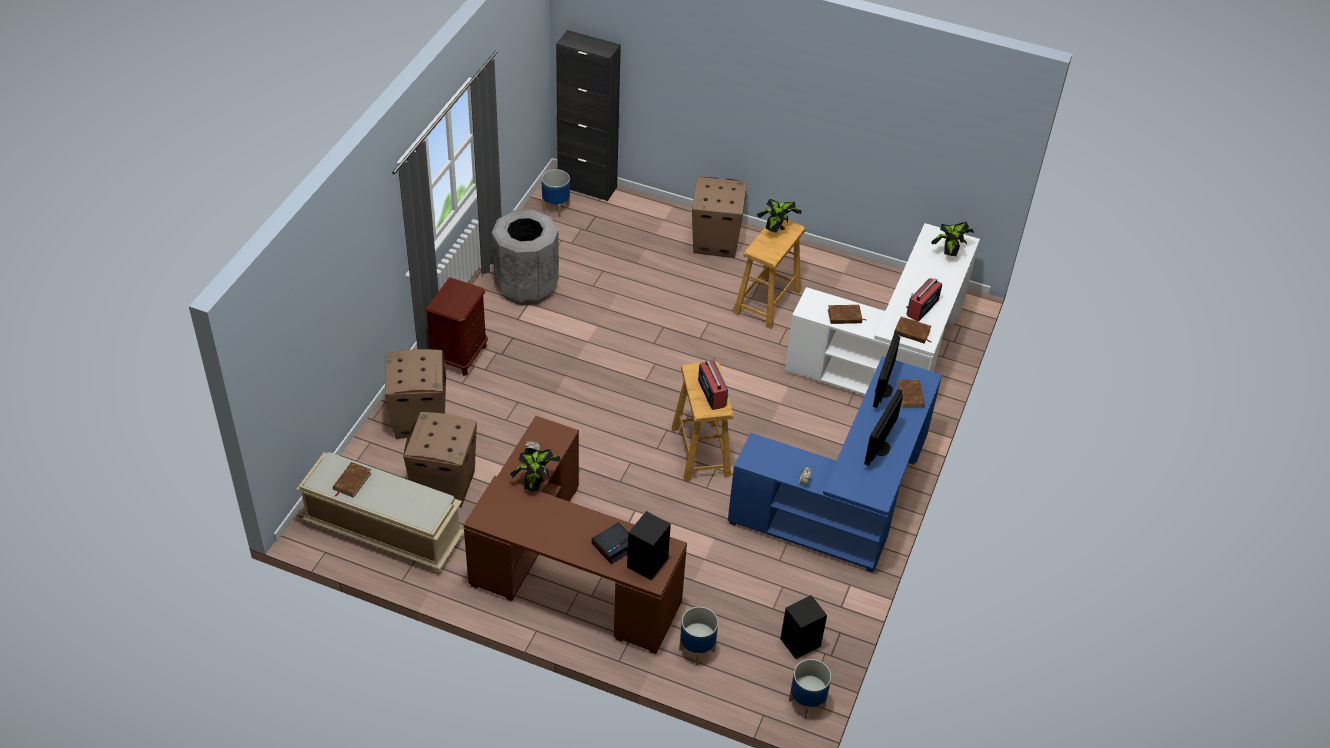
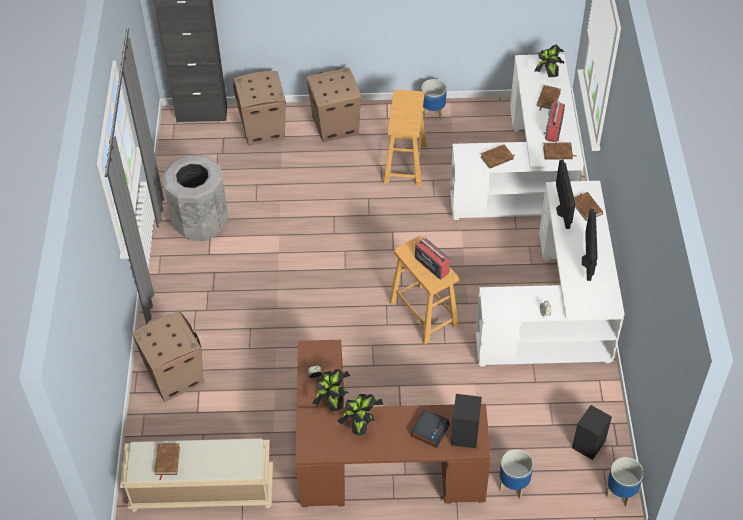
camera: 20 degrees left, 5 degrees up
cardboard box [403,412,477,507] -> cardboard box moved to [233,71,286,146]
brown nightstand [426,277,488,376] -> none
planter [542,169,570,217] -> planter moved to [421,79,447,120]
blue desk [728,356,942,572] -> white desk [476,181,625,367]
potted plant [756,199,802,233] -> potted plant moved to [338,394,383,436]
none -> brown book [537,85,561,110]

